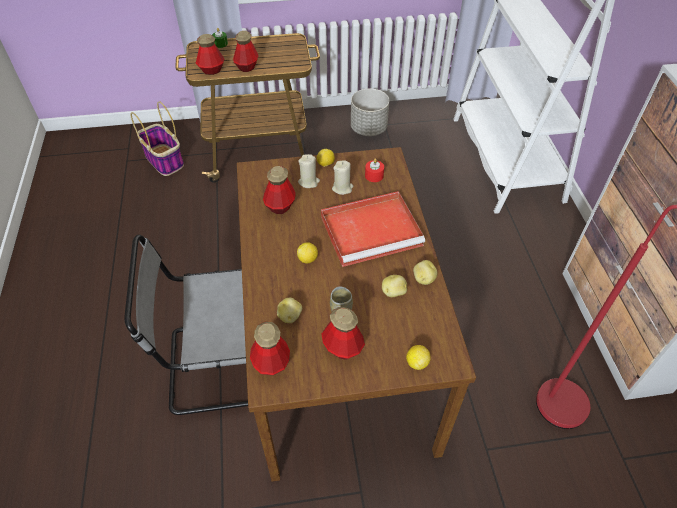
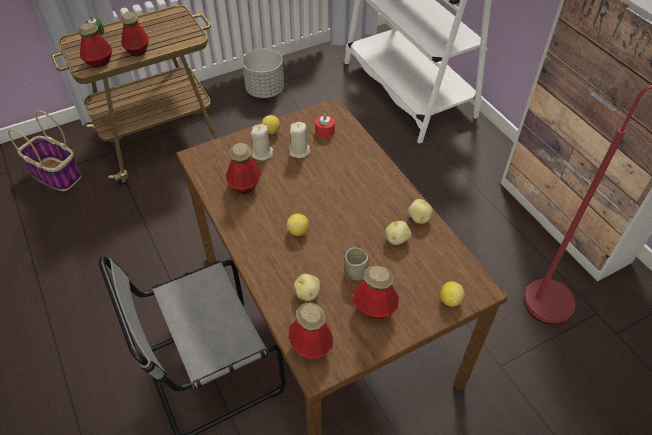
camera: 20 degrees left, 0 degrees up
red tray [321,191,425,267] -> none

